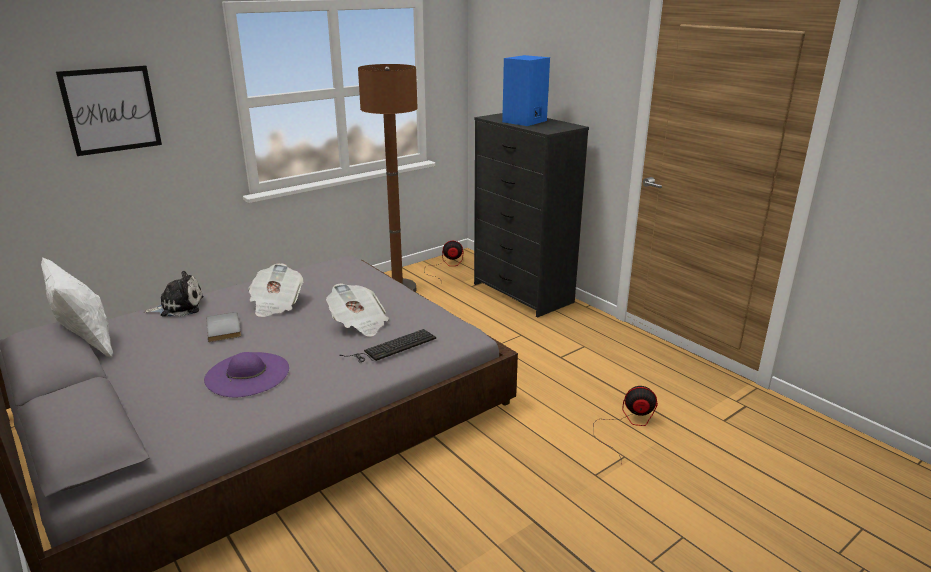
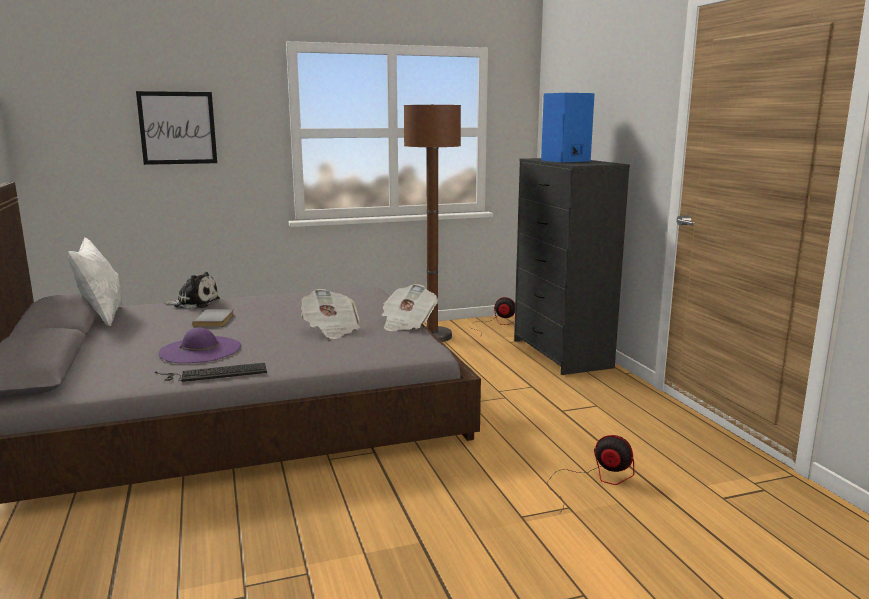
camera: 20 degrees right, 10 degrees down
newspaper [248,263,303,317] -> newspaper moved to [382,284,438,331]
keyboard [339,329,436,363] -> keyboard moved to [155,363,267,382]

